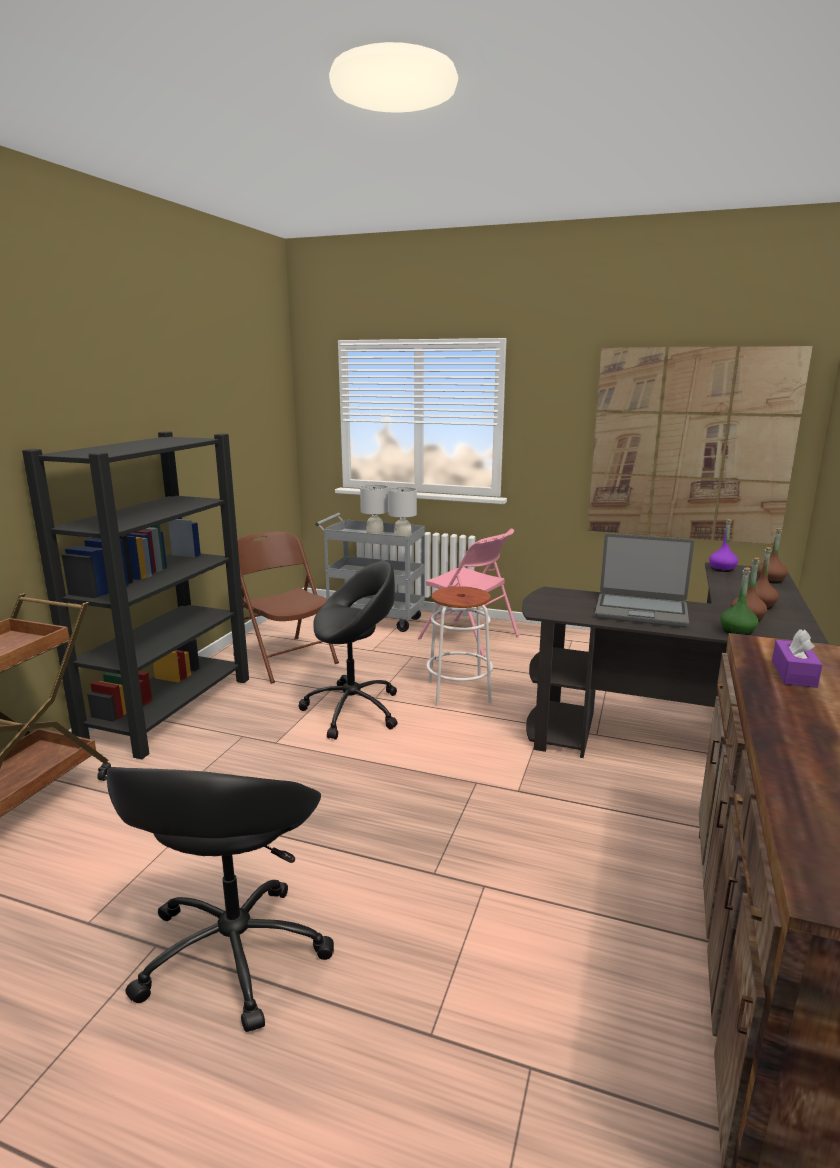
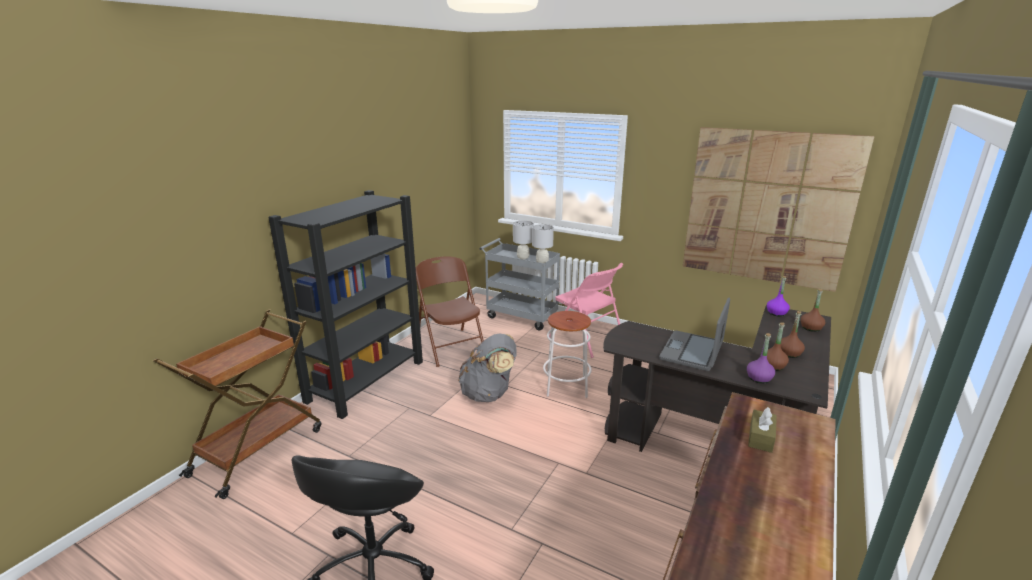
camera: 10 degrees right, 5 degrees up
black office chair [298,561,398,740] -> grey backpack [458,334,516,402]
laptop [595,533,694,628] -> laptop turned 90 degrees clockwise [659,297,730,371]
green bottle [720,567,758,635] -> purple bottle [747,333,775,384]
purple tissue box [772,629,822,688] -> brown tissue box [748,407,777,453]

